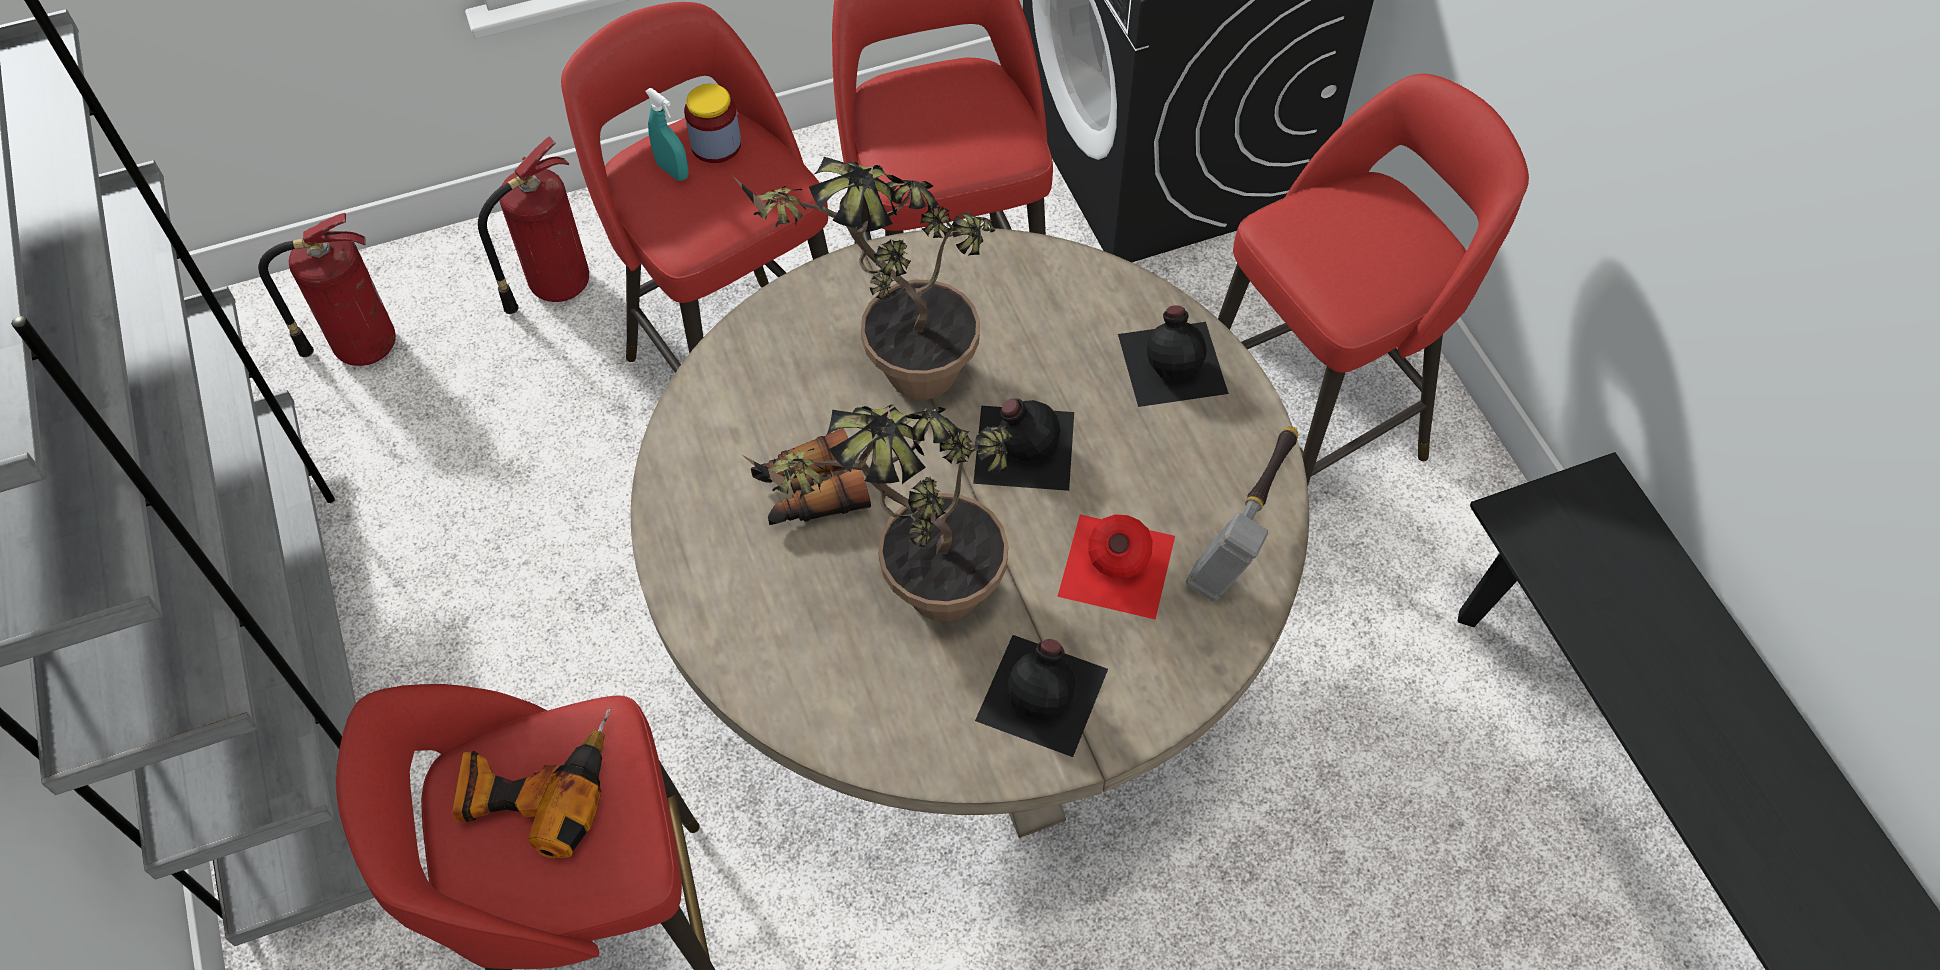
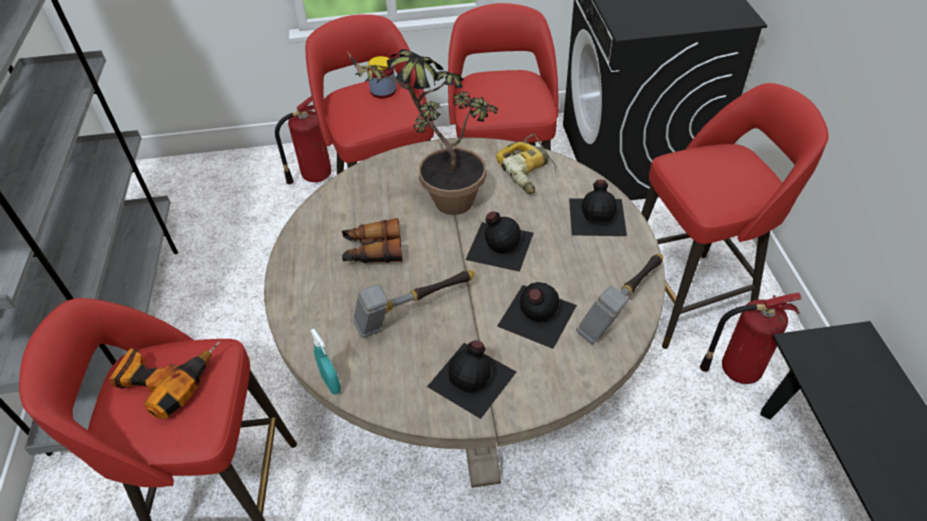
camera: 15 degrees right, 10 degrees down
fire extinguisher [258,213,396,366] -> fire extinguisher moved to [700,293,802,384]
turquoise spray bottle [646,88,688,181] -> turquoise spray bottle moved to [310,329,341,395]
potted plant [742,404,1013,622] -> hammer [353,270,475,338]
red bottle [1057,514,1175,620] -> black bottle [497,282,577,349]
none -> power drill [496,134,557,194]

